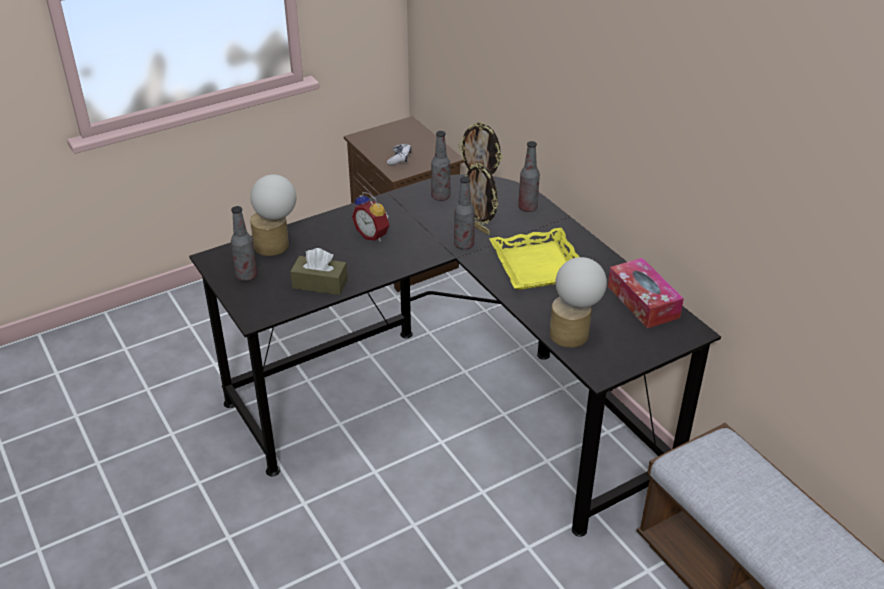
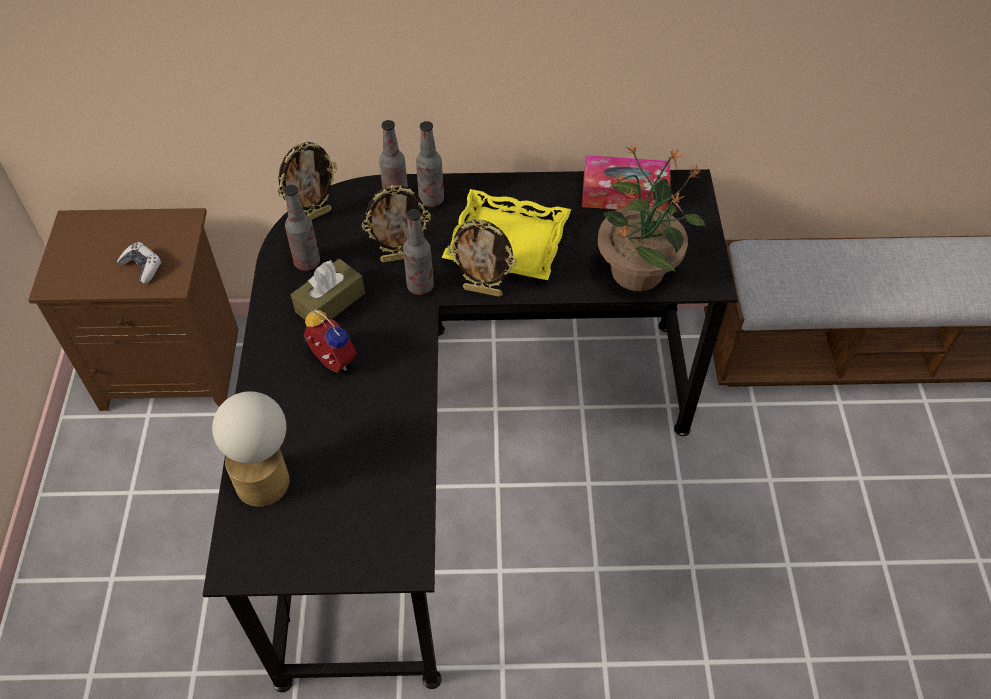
camera: 60 degrees left, 15 degrees up
bottle [231,206,257,281] -> bottle moved to [416,121,444,207]
brown tissue box [290,248,348,295] -> brown tissue box moved to [291,259,365,320]
alarm clock [352,192,389,242] -> alarm clock turned 120 degrees counterclockwise [304,310,357,373]
table lamp [550,257,607,348] -> potted plant [598,145,706,291]
none -> picture frame [448,220,517,297]

